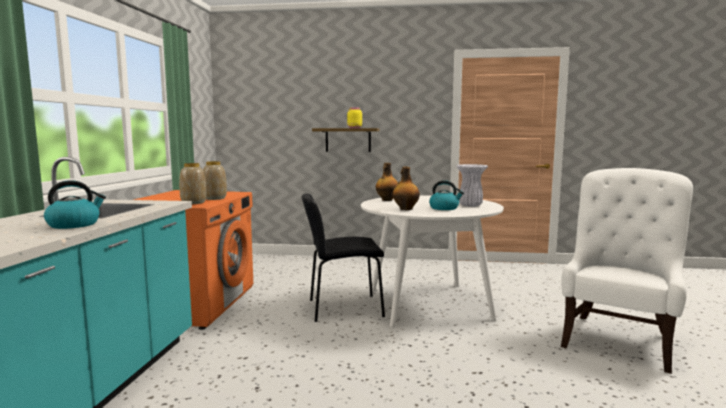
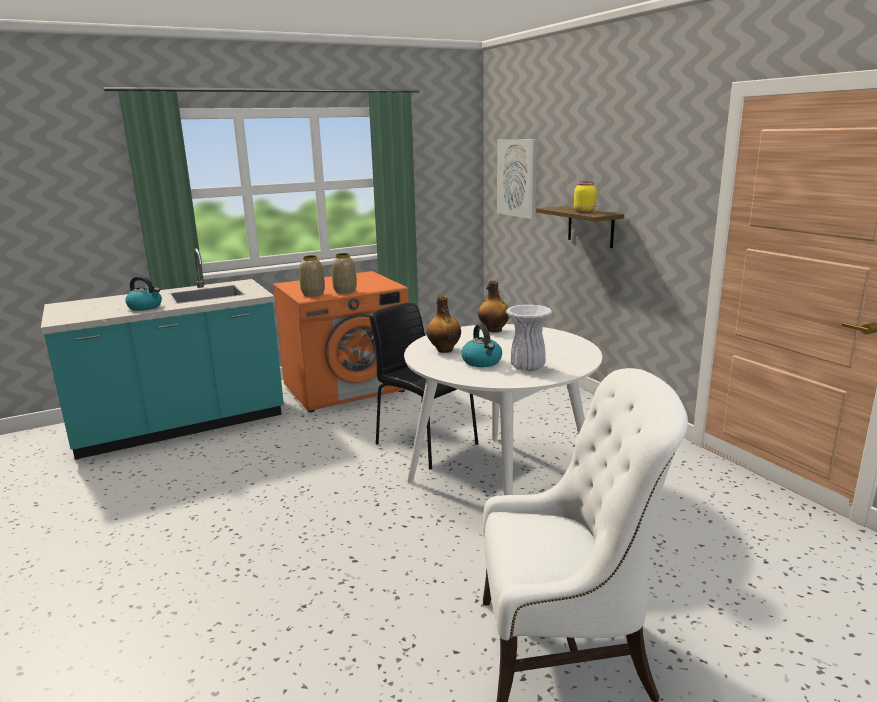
camera: 55 degrees right, 10 degrees up
none -> picture [497,139,537,219]

